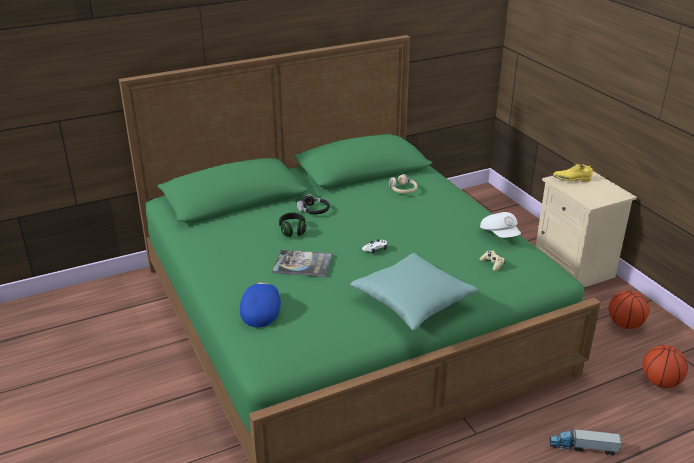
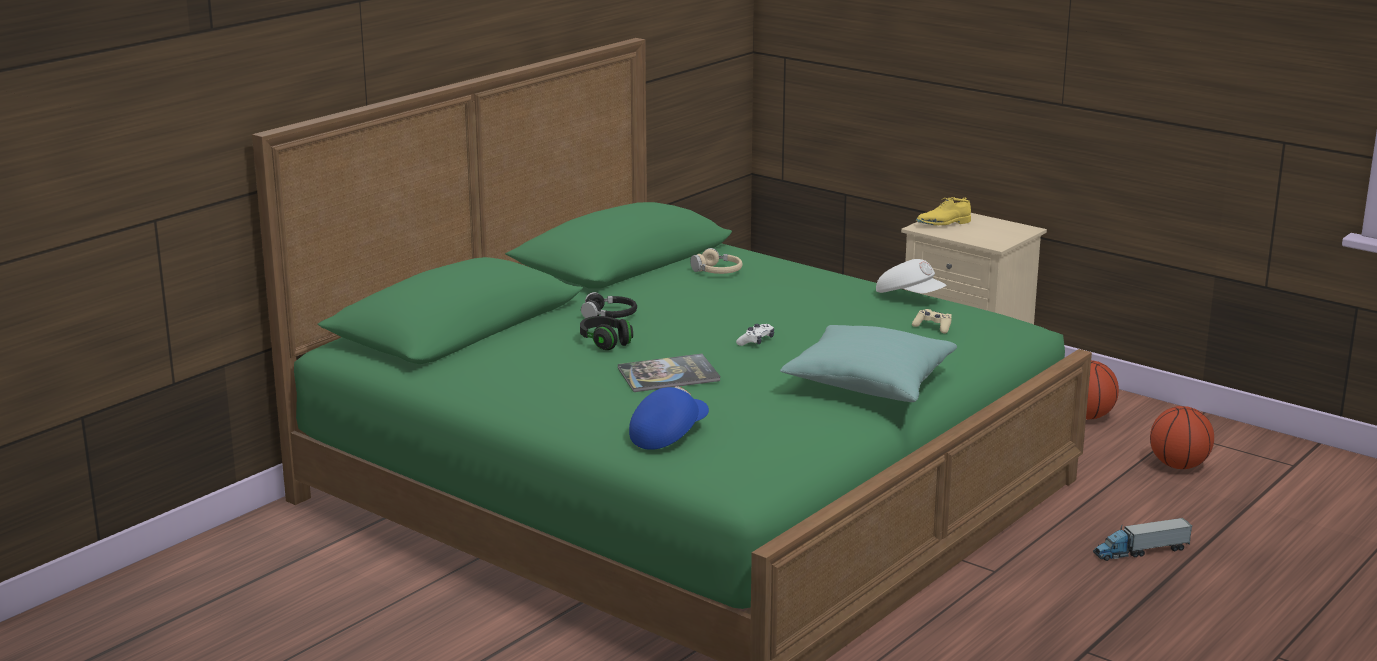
camera: 25 degrees left, 10 degrees down
blue cap [240,282,281,328] -> blue cap turned 60 degrees clockwise [629,386,709,450]

